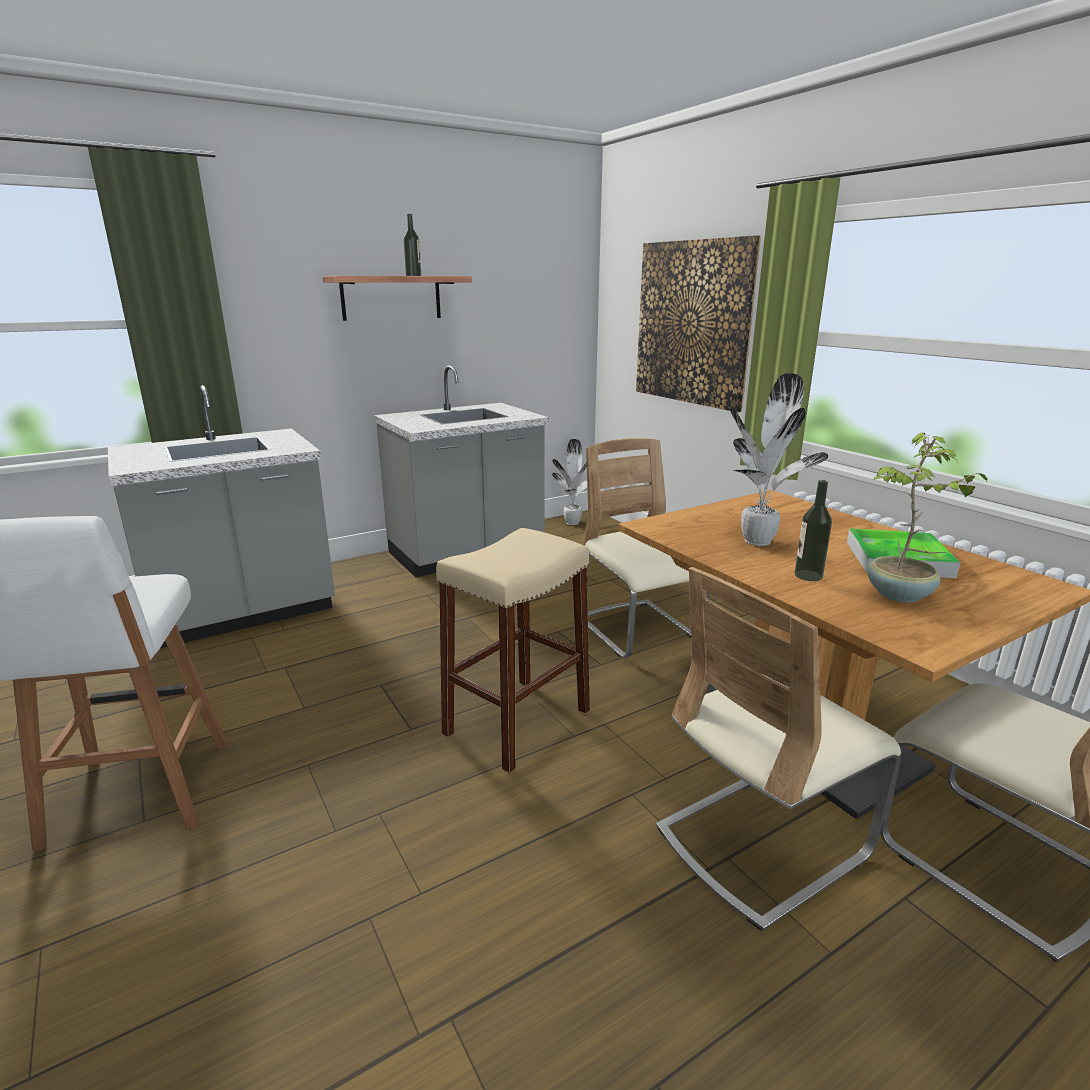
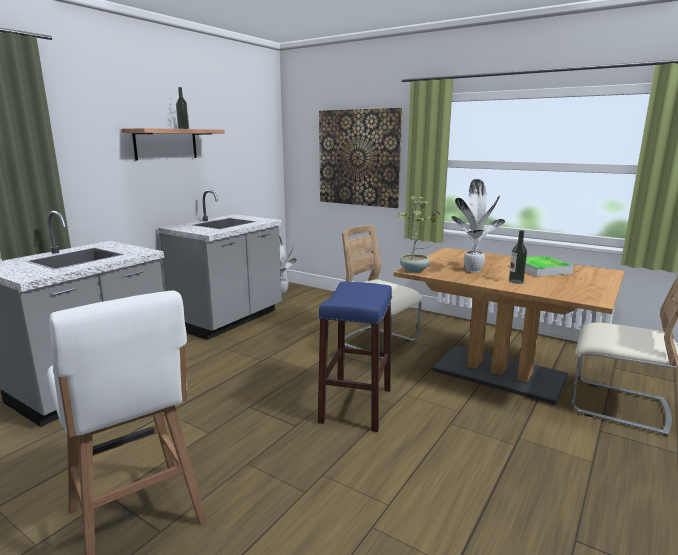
camera: 25 degrees left, 5 degrees down
beige stool [436,528,590,773] -> blue stool [318,282,392,432]
beige chair [656,567,901,931] -> none
potted plant [867,433,987,603] -> potted plant moved to [398,196,440,273]

